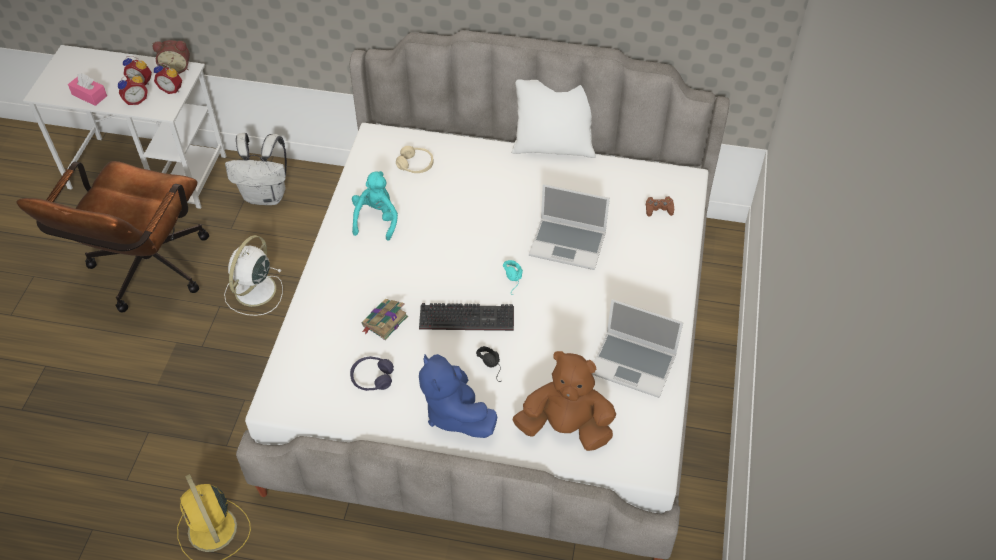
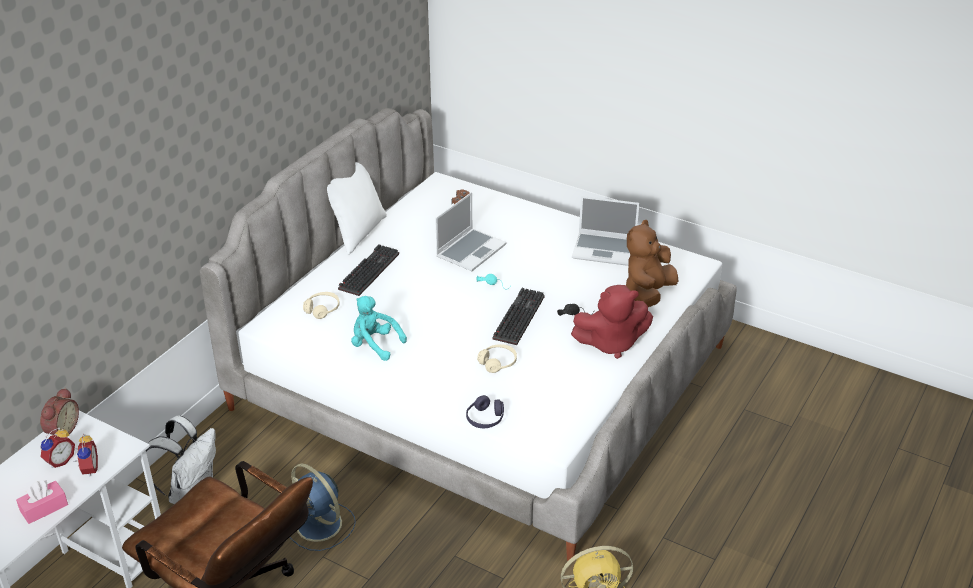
camera: 70 degrees left, 15 degrees down
alarm clock [154,64,182,94] -> none
white fan [224,235,283,316] -> blue fan [290,464,356,551]
purple headphones [350,356,394,391] -> purple headphones moved to [466,395,504,428]
book [362,299,408,340] -> beige headphones [477,344,517,373]
blue plush toy [419,354,497,438] -> red plush toy [571,285,653,359]
laptop [592,299,683,398] -> laptop turned 60 degrees clockwise [572,196,639,266]
none -> keyboard [338,244,399,296]

